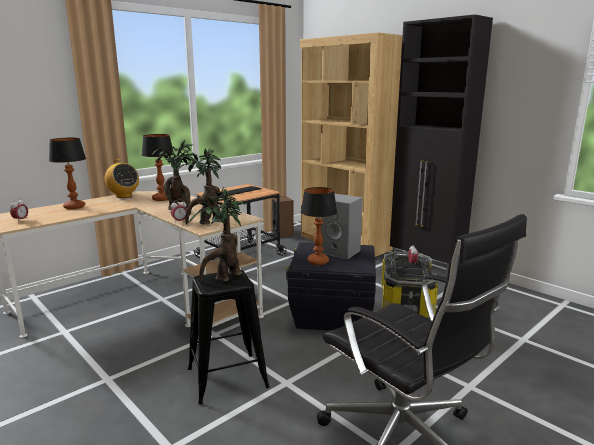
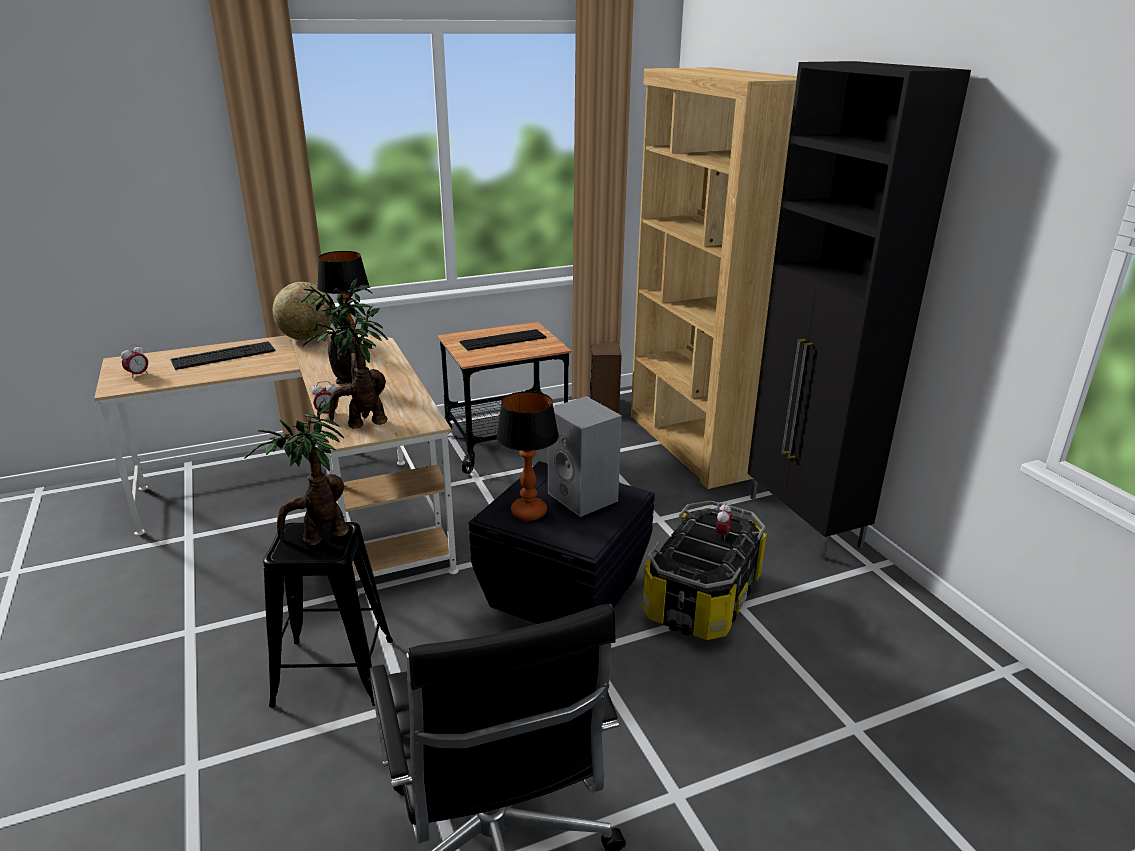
camera: 20 degrees right, 10 degrees up
table lamp [49,138,86,209] -> keyboard [170,341,275,370]
radio [105,159,139,198] -> globe [273,282,333,341]

